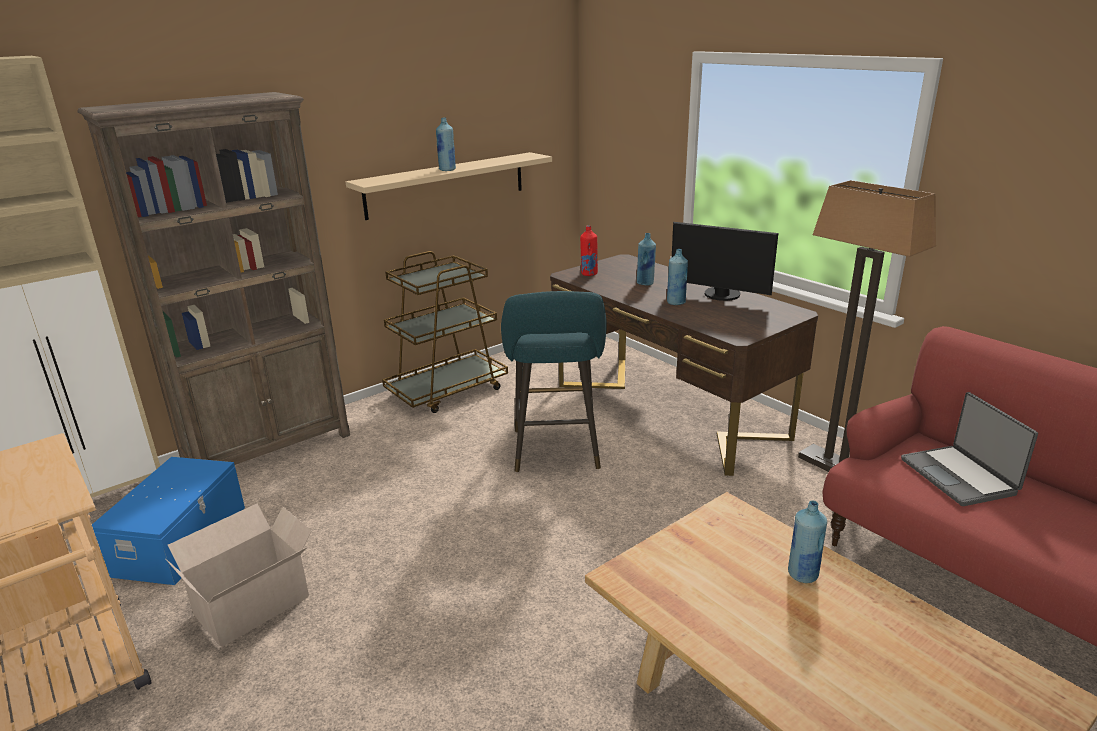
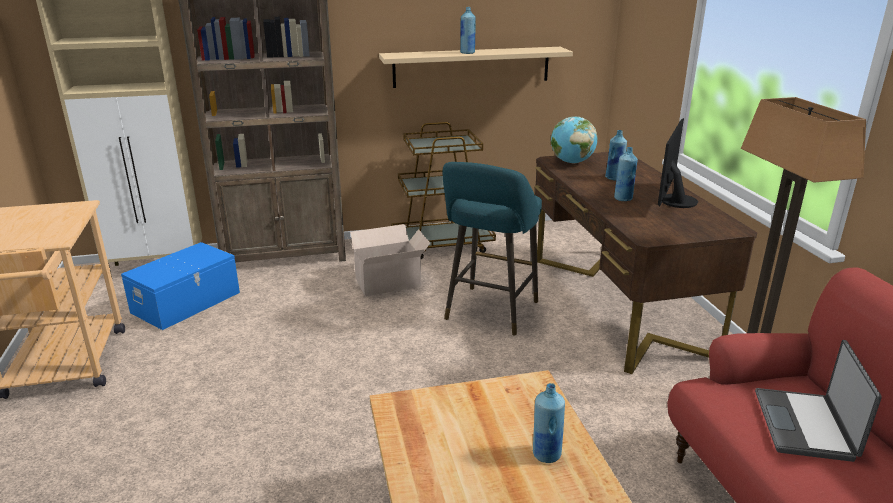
camera: 25 degrees right, 0 degrees up
cardboard box [166,504,312,647] -> cardboard box moved to [347,224,430,296]
red bottle [580,225,598,276] -> globe [551,116,598,163]
monitor [672,222,778,301] -> monitor turned 60 degrees clockwise [658,118,698,208]

